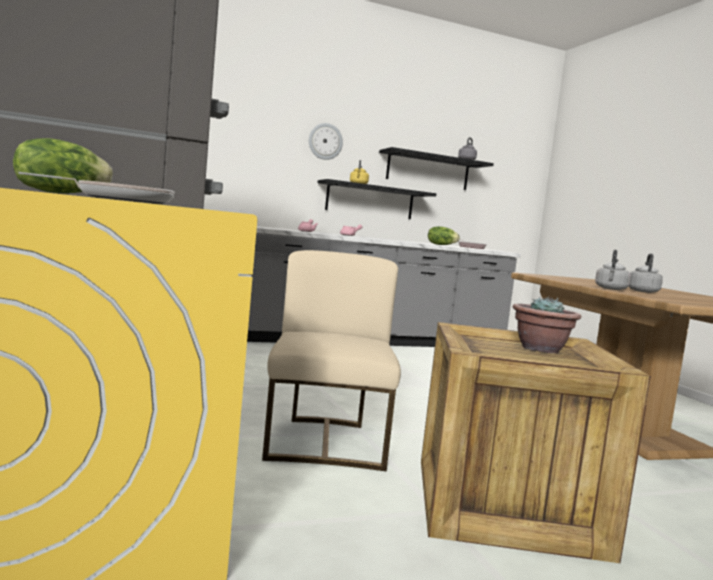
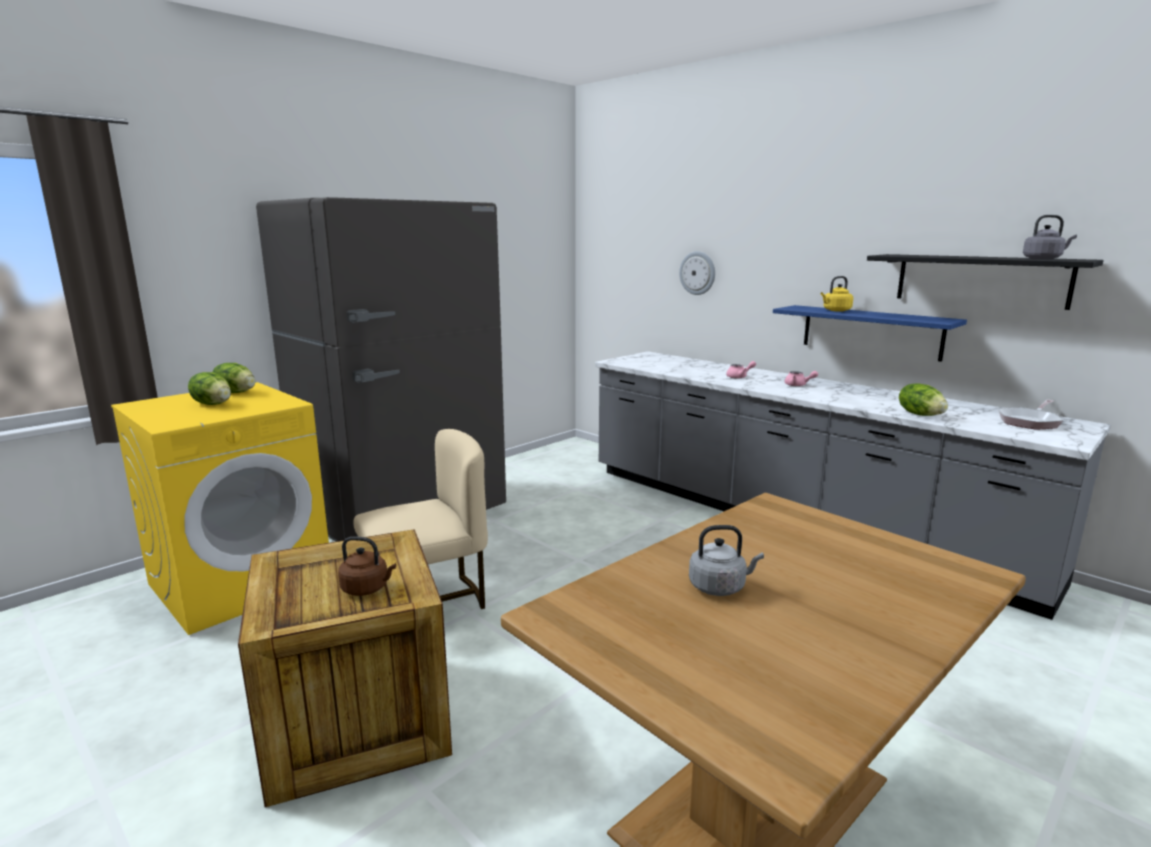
camera: 65 degrees right, 10 degrees up
frying pan [19,172,175,204] -> lettuce [188,372,231,405]
wall clock [309,123,343,160] -> wall clock moved to [679,251,715,295]
black shelf [317,179,436,219] -> blue shelf [773,305,967,362]
potted plant [513,296,582,353] -> brown kettle [338,536,396,596]
grey kettle [595,250,631,290] -> none

